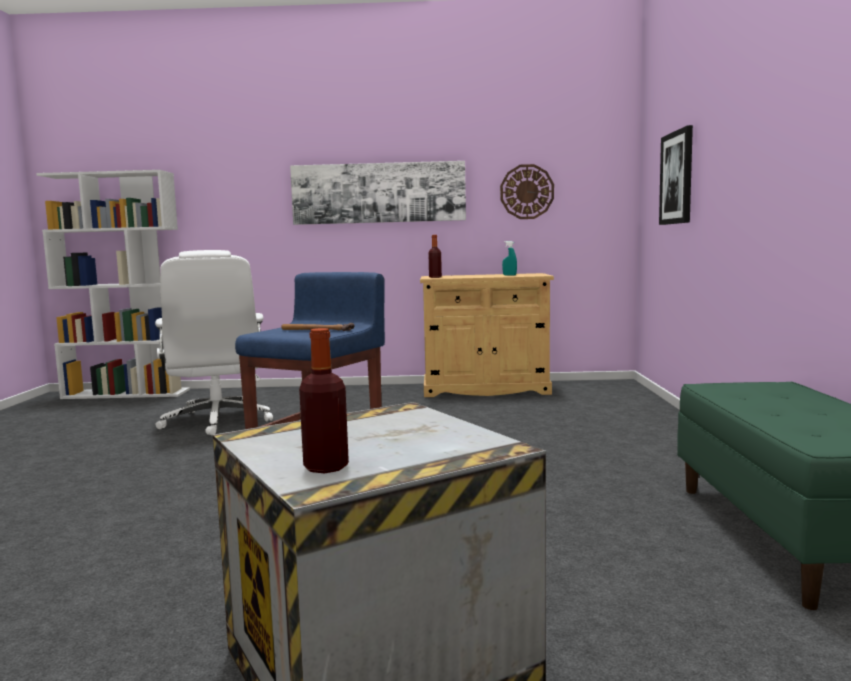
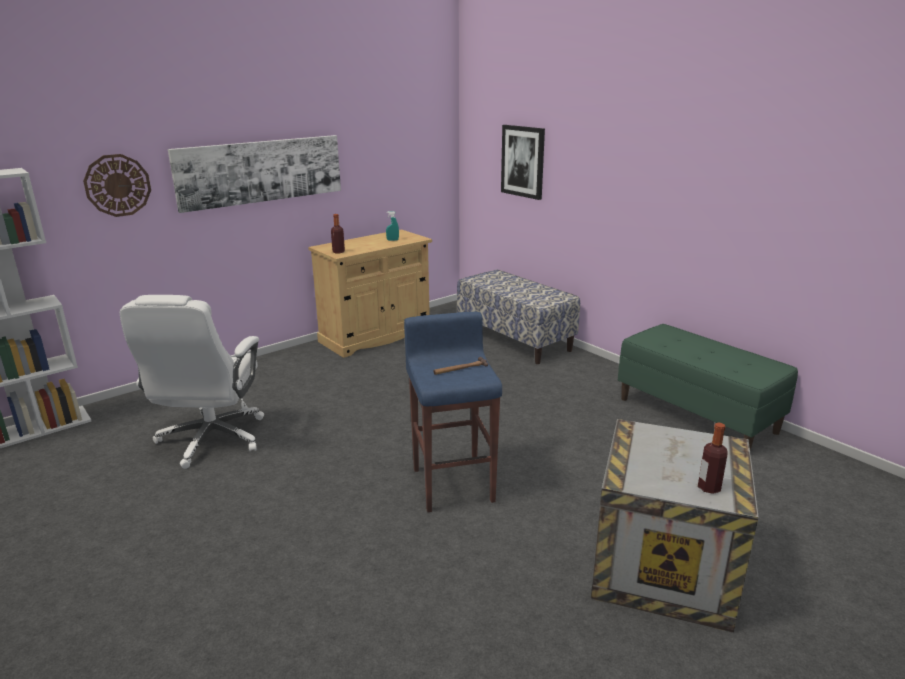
camera: 40 degrees left, 15 degrees up
white office chair [155,250,273,435] -> white office chair turned 60 degrees clockwise [120,295,264,469]
wall clock [500,164,554,219] -> wall clock moved to [83,154,151,217]
none -> bench [457,270,580,364]

